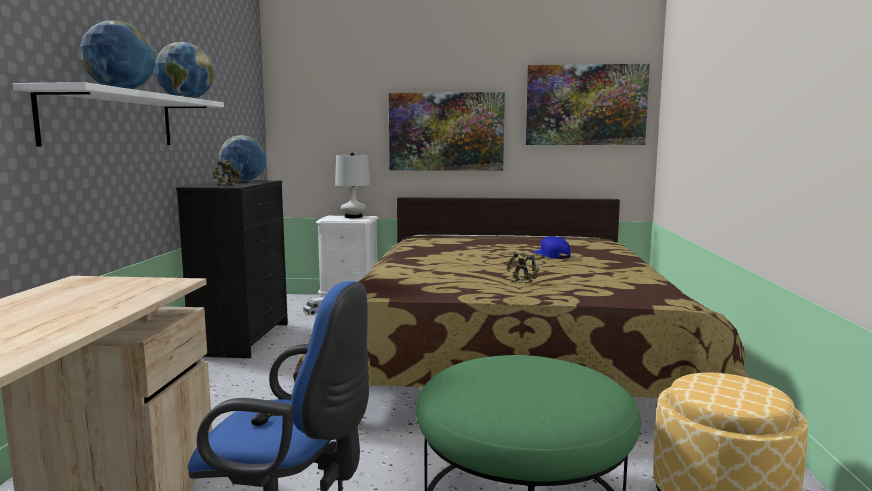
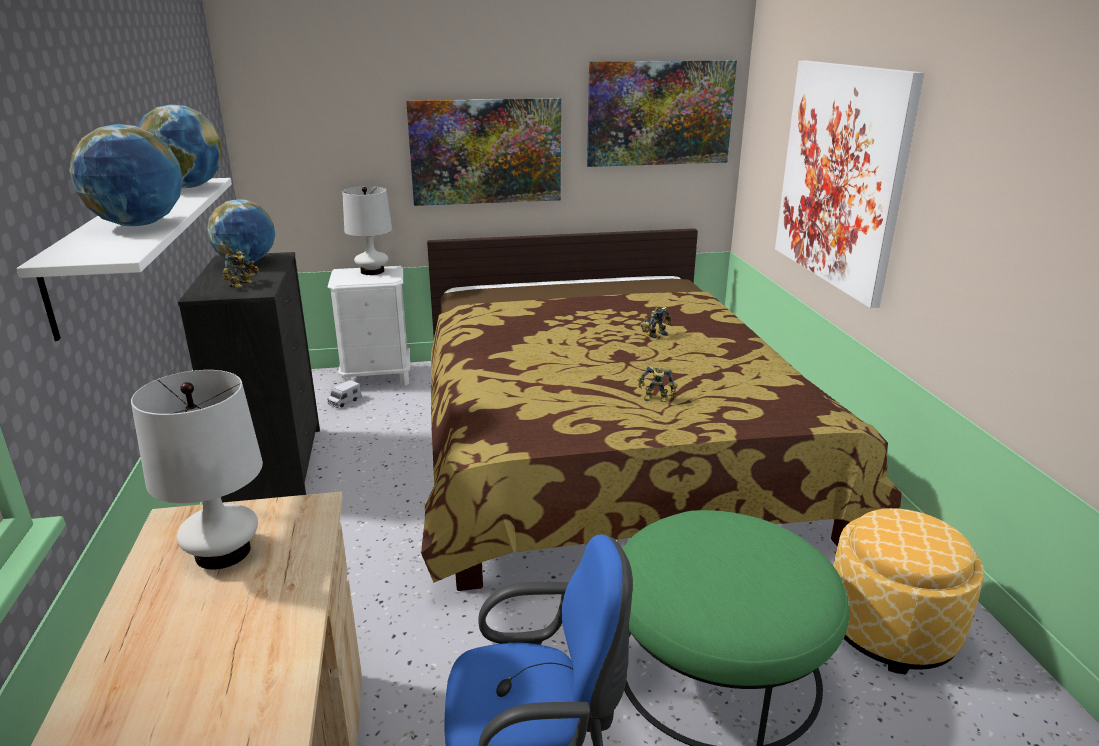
camera: 15 degrees left, 15 degrees up
blue cap [532,236,571,259] -> toy robot [641,307,671,338]
none -> white table lamp [131,370,263,569]
none -> picture [775,61,924,308]

